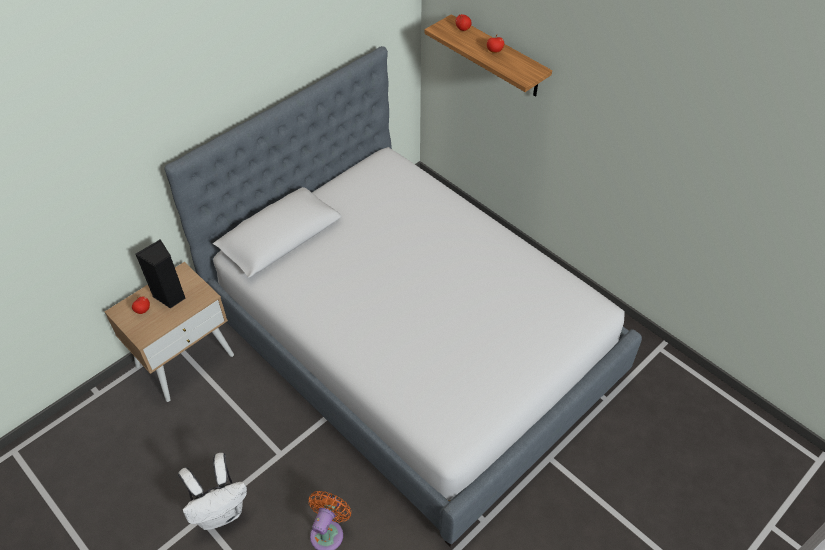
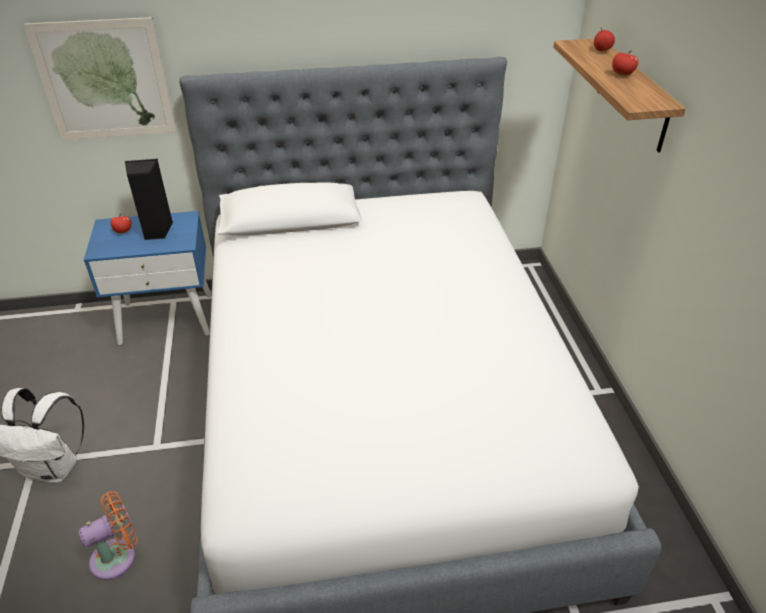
camera: 35 degrees right, 10 degrees down
beige nightstand [105,262,234,402] -> blue nightstand [84,211,212,345]
none -> picture [23,17,176,140]

